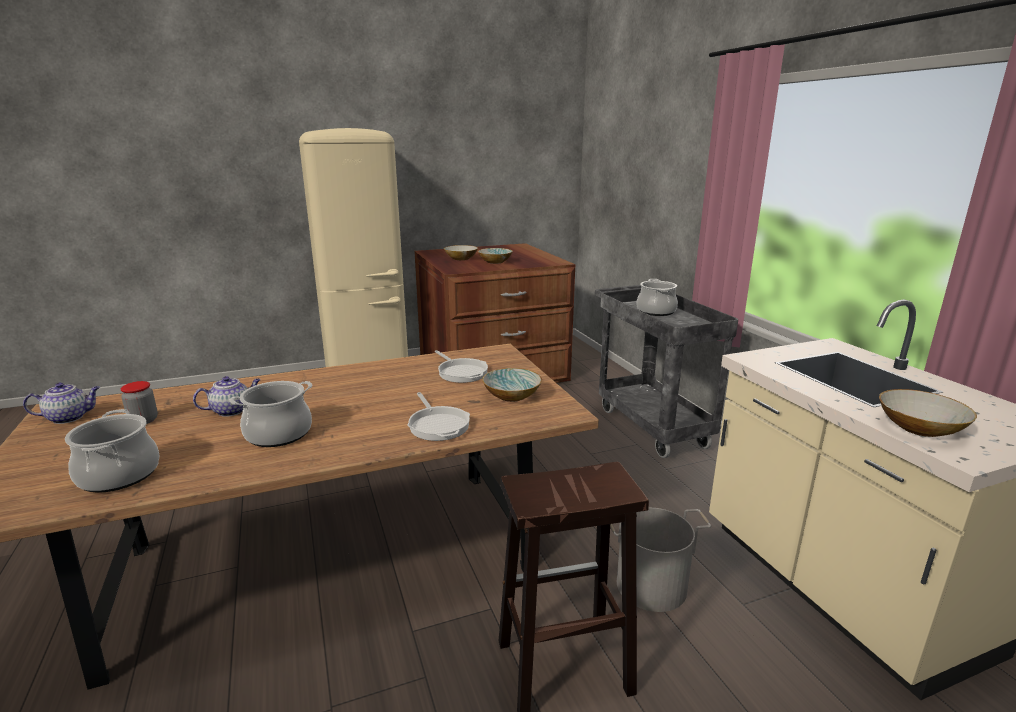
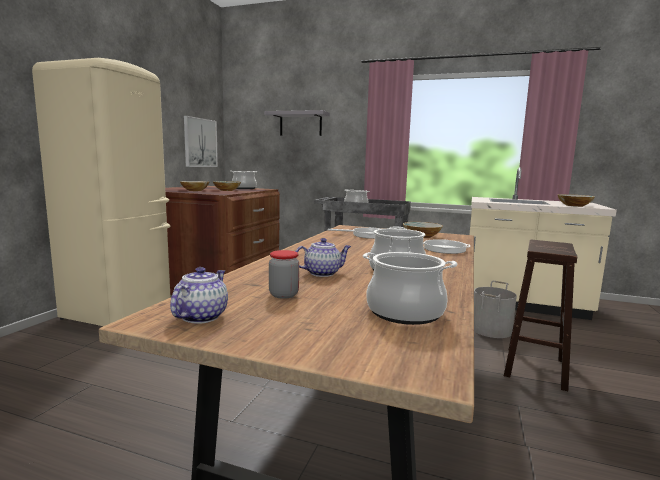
camera: 50 degrees left, 10 degrees down
teapot [193,376,261,417] -> teapot turned 60 degrees clockwise [295,238,351,277]
none -> picture [184,116,218,167]
none -> cooking pot [230,171,258,189]
none -> grey shelf [264,110,330,136]

